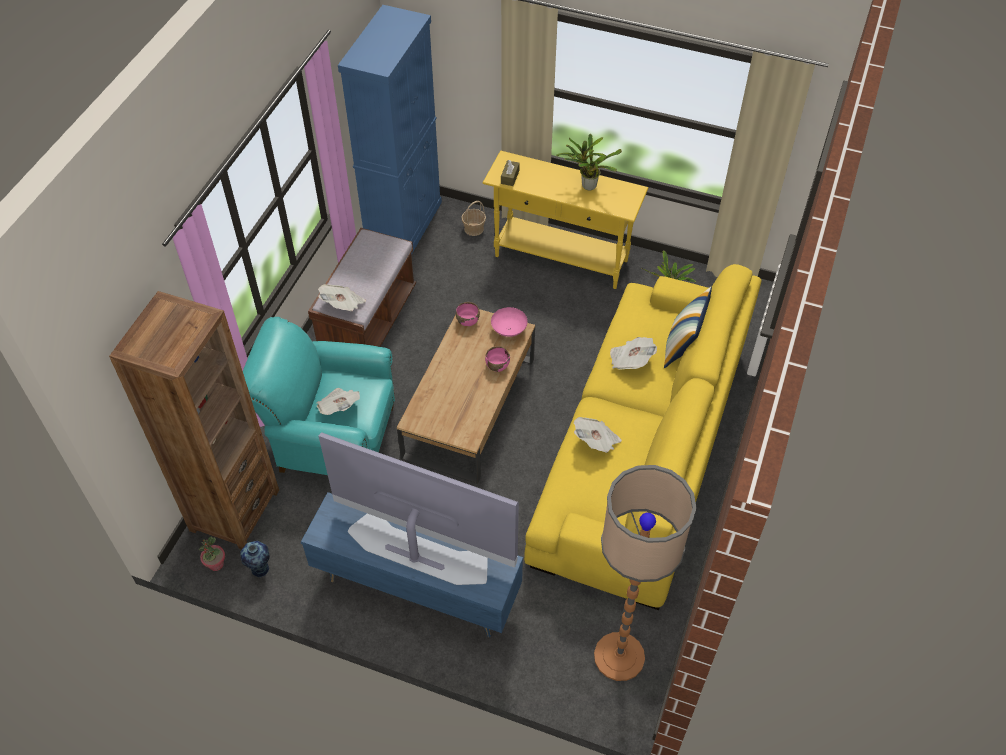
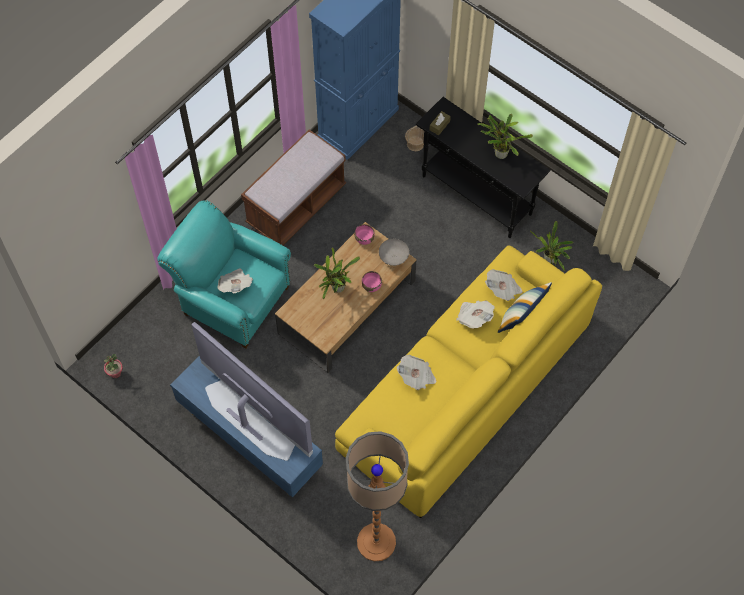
camera: 20 degrees right, 10 degrees up
brown bookcase [109,291,279,549] -> none
vase [240,541,270,578] -> none
newspaper [318,284,366,311] -> newspaper moved to [485,269,523,301]
yellow console table [483,151,648,289] -> black console table [415,97,551,238]
pink bowl [491,307,528,337] -> grey bowl [379,239,409,266]
none -> potted plant [314,247,360,299]

